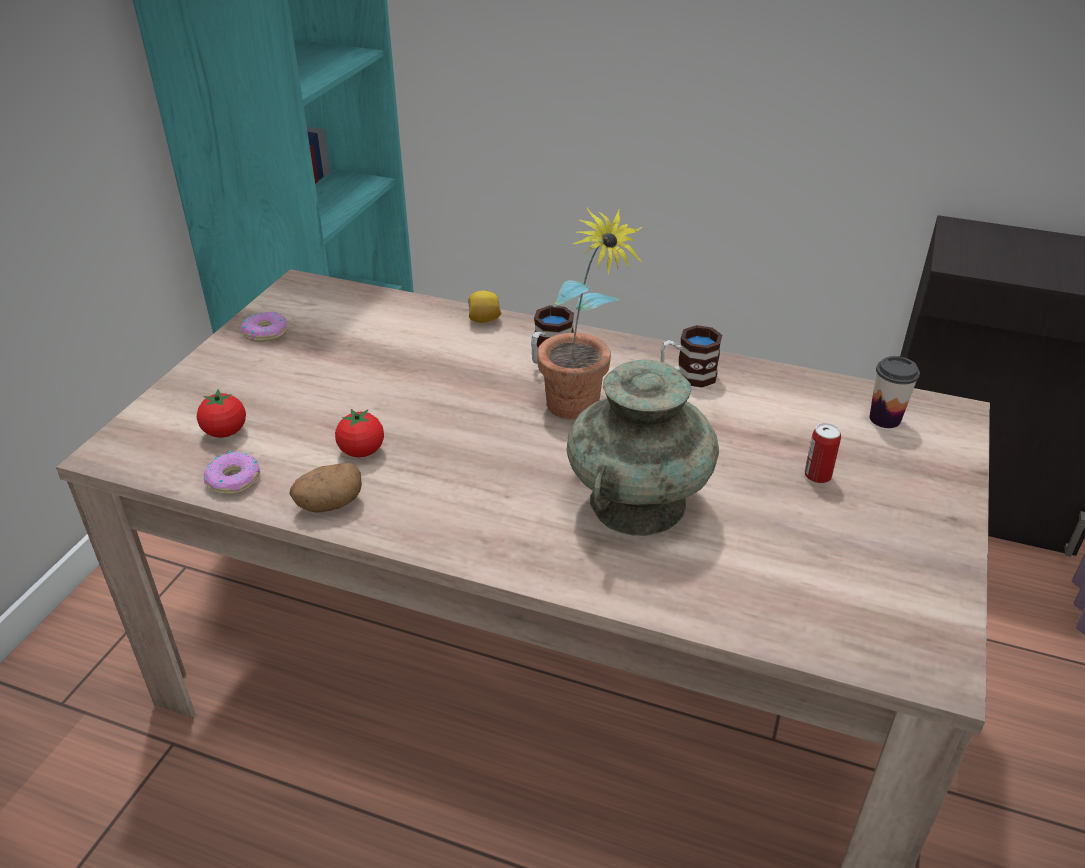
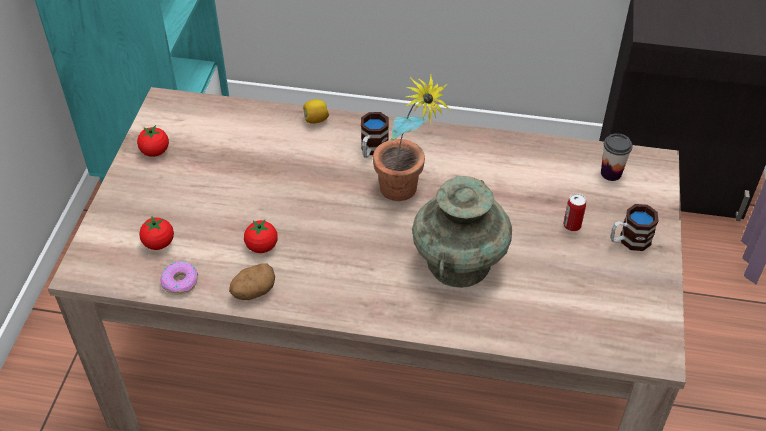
camera: 10 degrees left, 10 degrees up
donut [241,311,287,342] -> tomato [137,125,169,157]
mug [661,325,722,388] -> mug moved to [610,204,659,251]

